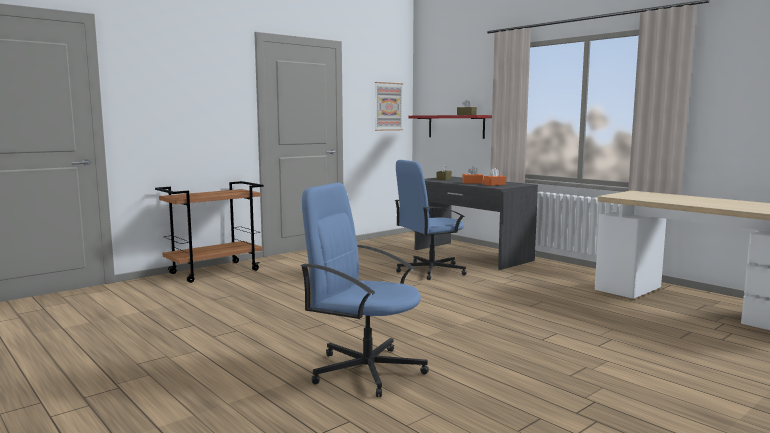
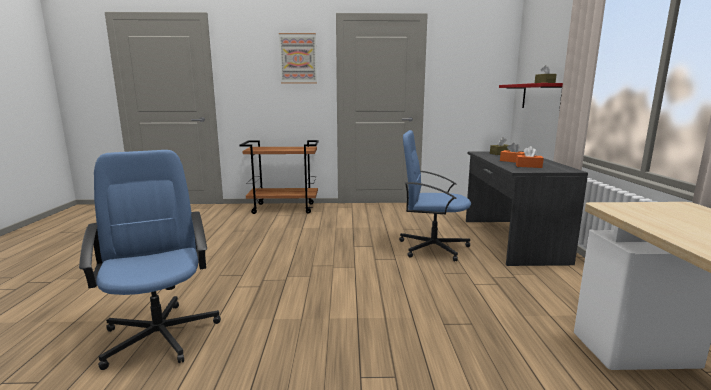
camera: 40 degrees right, 5 degrees up
picture [375,82,403,131] -> picture moved to [279,33,317,84]

